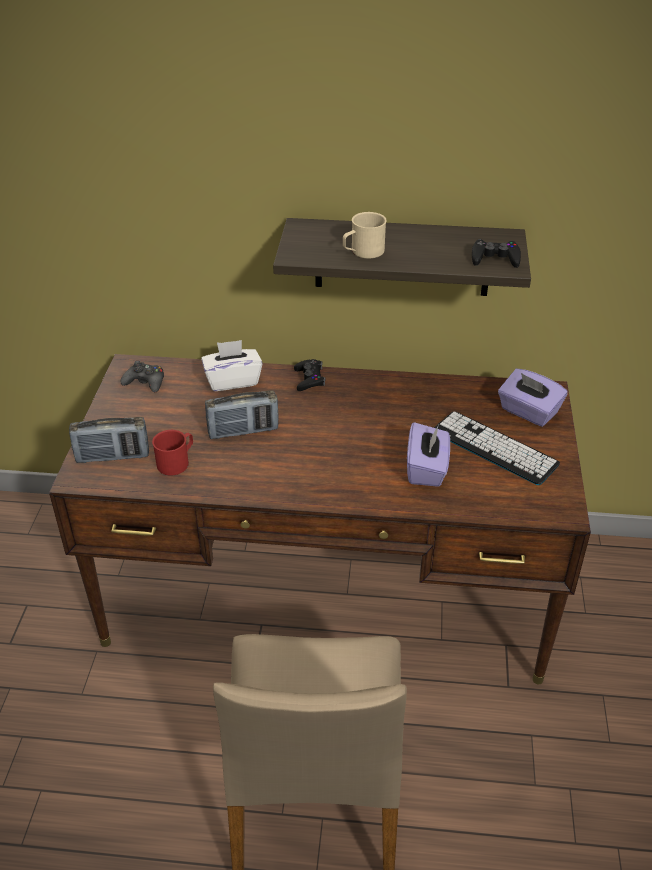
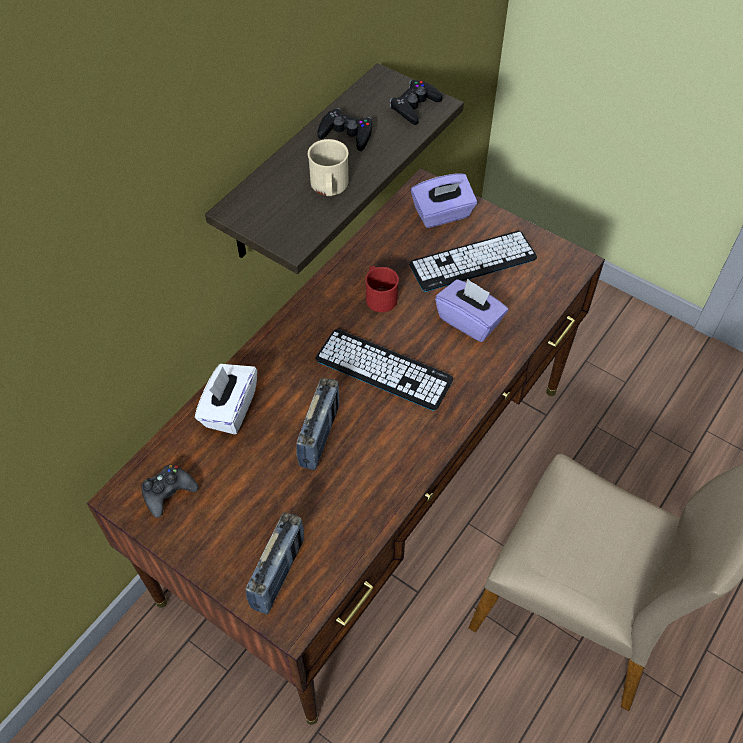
camera: 60 degrees left, 15 degrees up
red mug [152,430,193,475] -> red mug moved to [365,266,399,312]
black game controller [294,359,325,391] -> black game controller moved to [318,108,372,151]
none -> keyboard [315,329,454,411]

